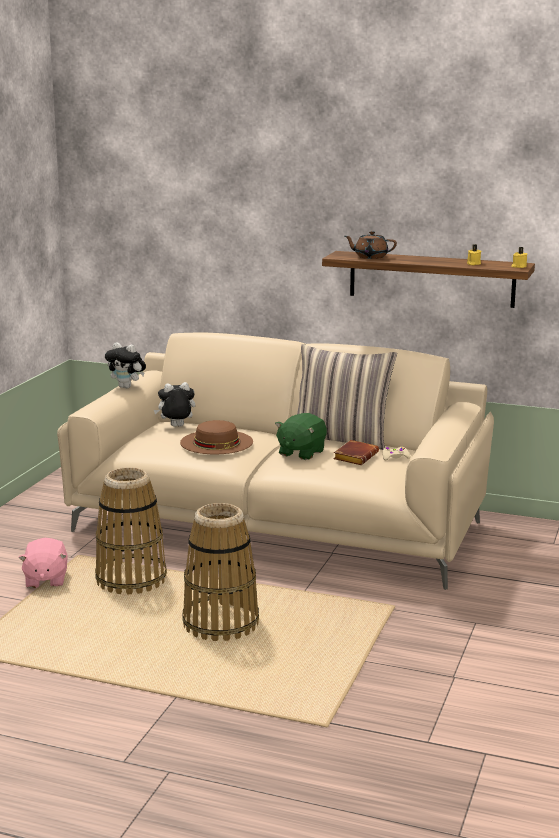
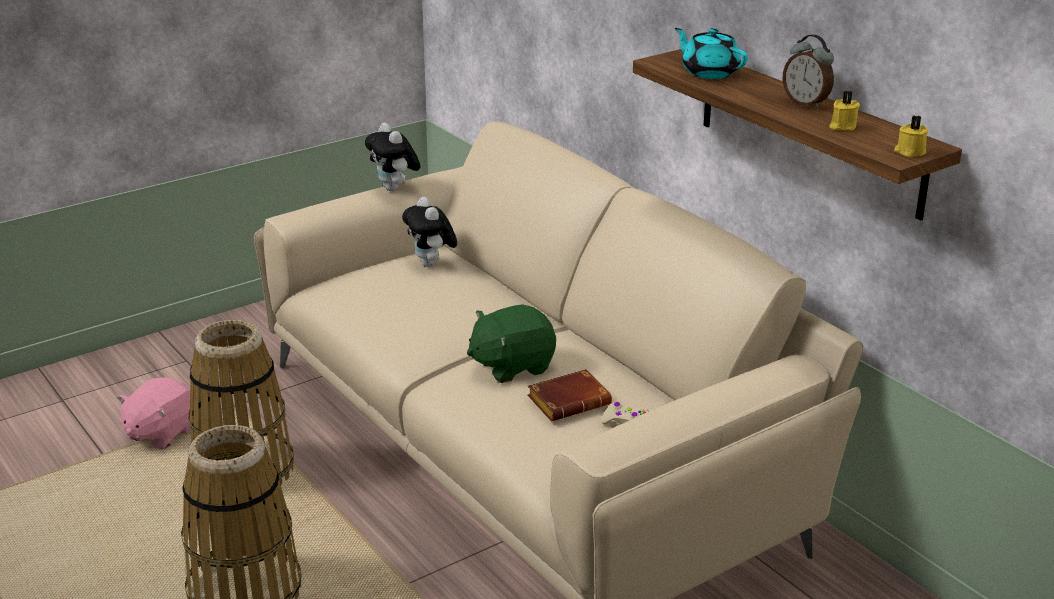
camera: 35 degrees right, 10 degrees up
plush toy [154,382,195,427] -> plush toy turned 135 degrees counterclockwise [402,197,457,267]
brown hat [180,420,253,454] -> none
pillow [297,344,397,450] -> none
brown teapot [345,231,397,259] -> turquoise teapot [675,28,748,79]
none -> alarm clock [783,34,834,109]

